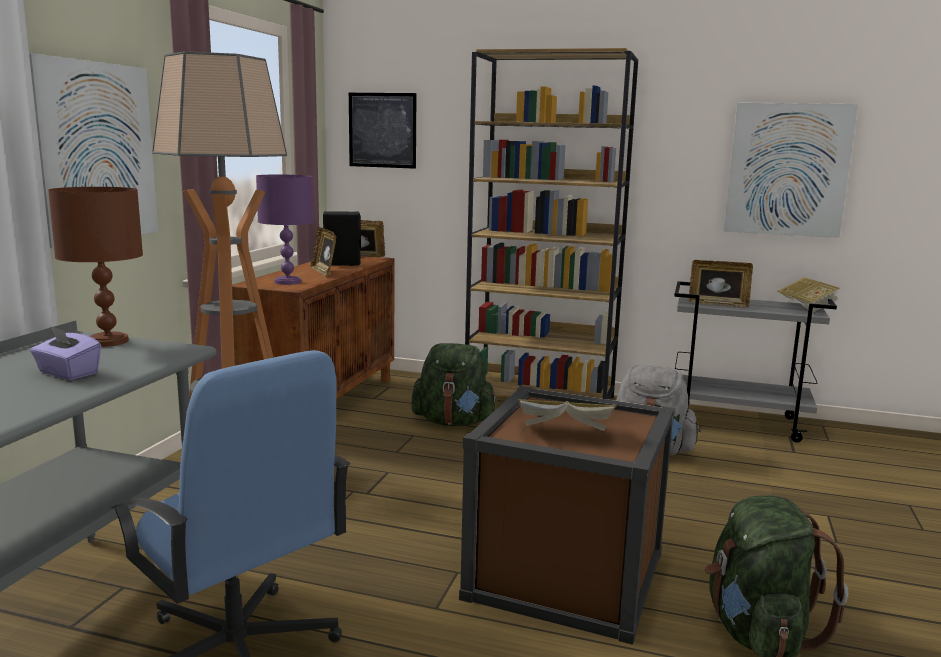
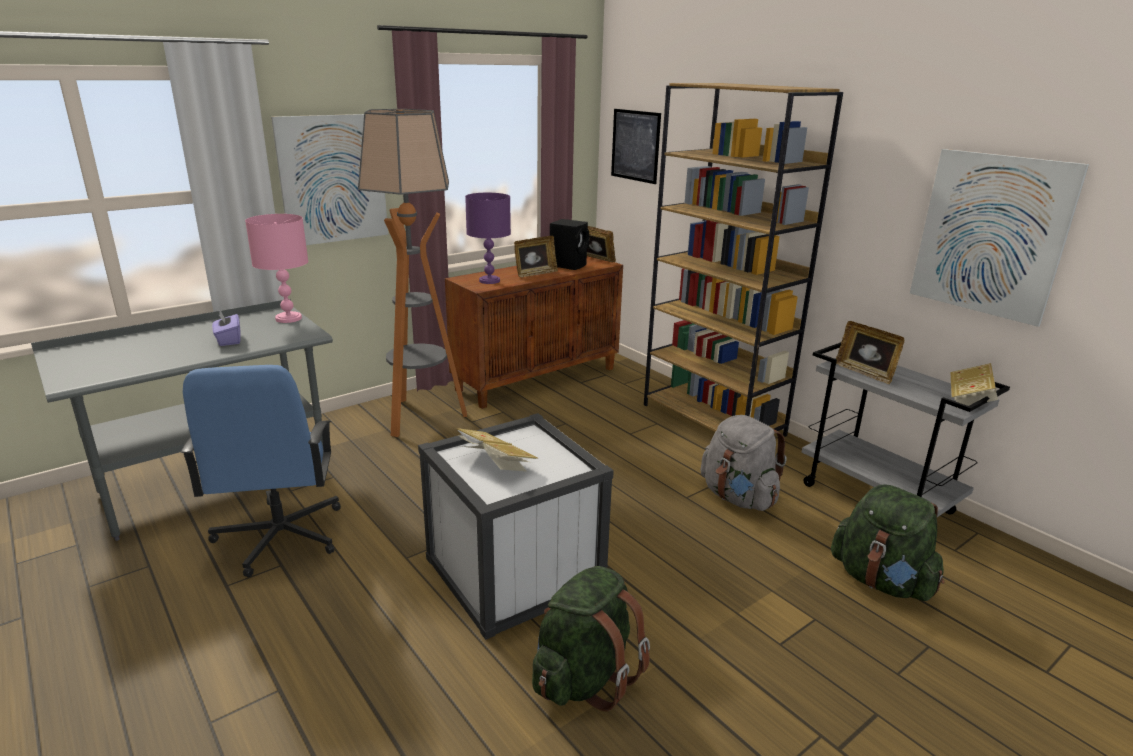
camera: 35 degrees right, 10 degrees up
brown table lamp [48,187,143,347] -> pink table lamp [245,214,308,323]
picture frame [311,227,336,276] -> picture frame turned 135 degrees counterclockwise [514,236,558,277]
green backpack [411,343,498,426] -> green backpack moved to [831,484,945,601]
brown storage box [459,386,675,645] -> white storage box [418,413,614,640]

